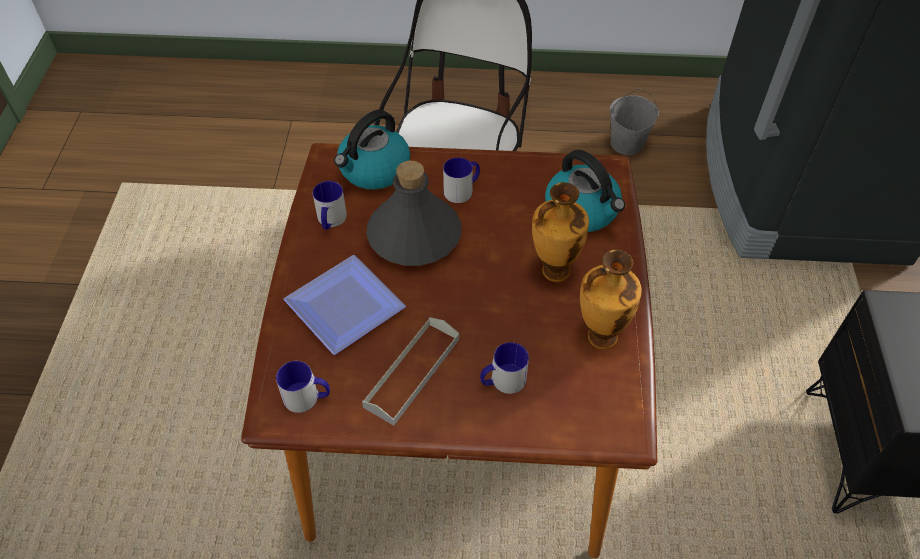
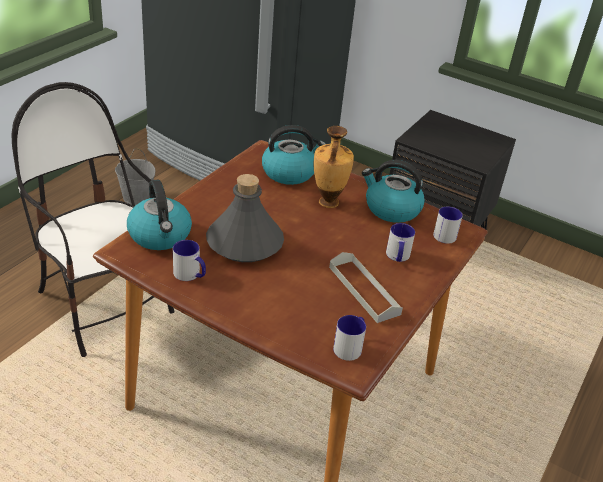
camera: 65 degrees left, 15 degrees down
plate [283,255,406,355] -> none
mug [443,157,480,203] -> mug moved to [433,207,463,244]
vase [580,250,642,350] -> kettle [362,160,425,223]

